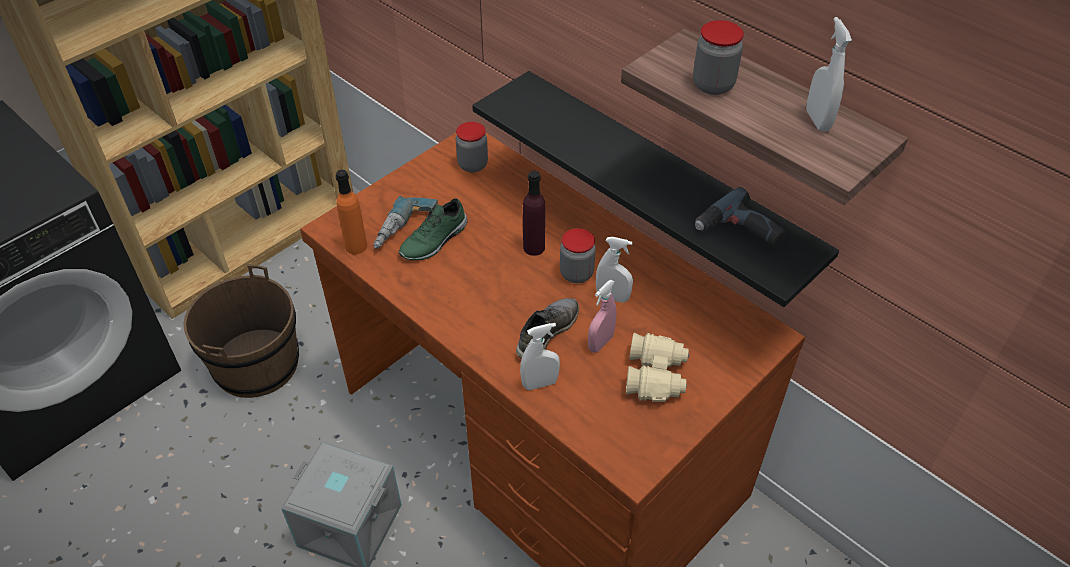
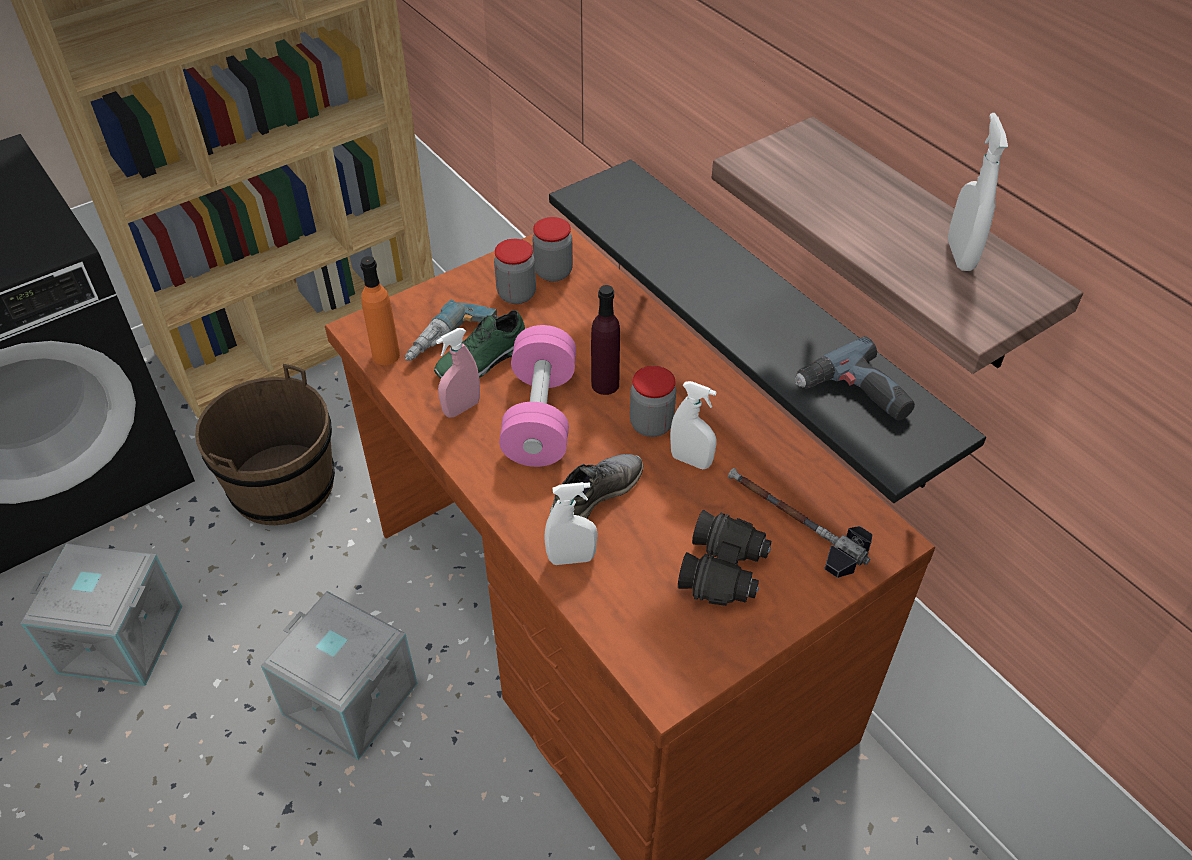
camera: 10 degrees right, 0 degrees up
pink spray bottle [588,280,617,353] -> pink spray bottle moved to [436,328,480,418]
beige binoculars [626,333,689,402] -> black binoculars [678,510,771,606]
jar [693,20,744,95] -> jar moved to [494,239,536,304]
none -> grey storage box [20,543,182,686]
none -> pink dumbbell [499,325,576,467]
none -> hammer [728,468,873,578]

